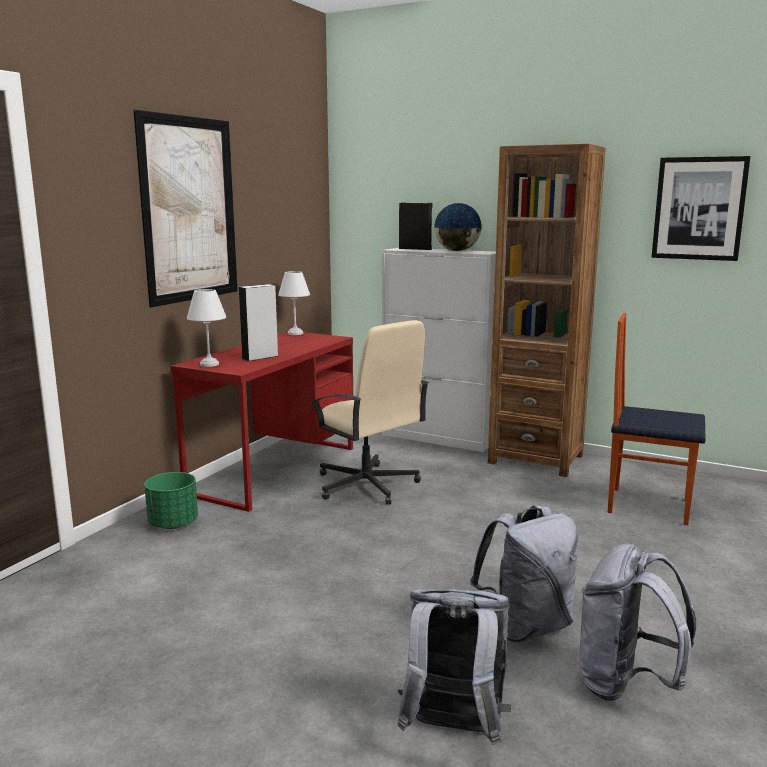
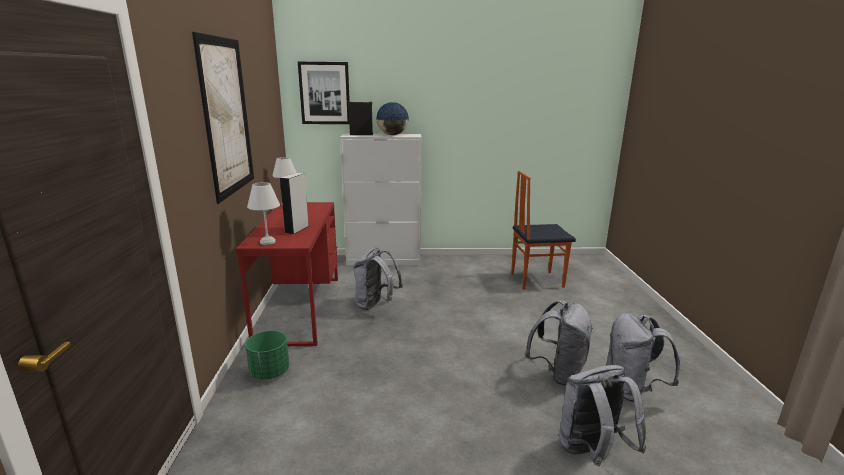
camera: 30 degrees left, 5 degrees up
beige office chair [311,320,429,505] -> grey backpack [353,247,403,310]
brown bookcase [488,144,606,477] -> none
picture [651,156,751,261] -> picture moved to [298,62,350,124]

